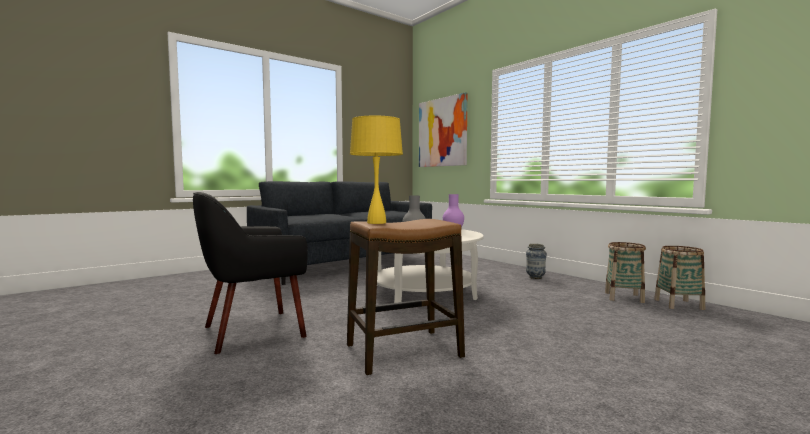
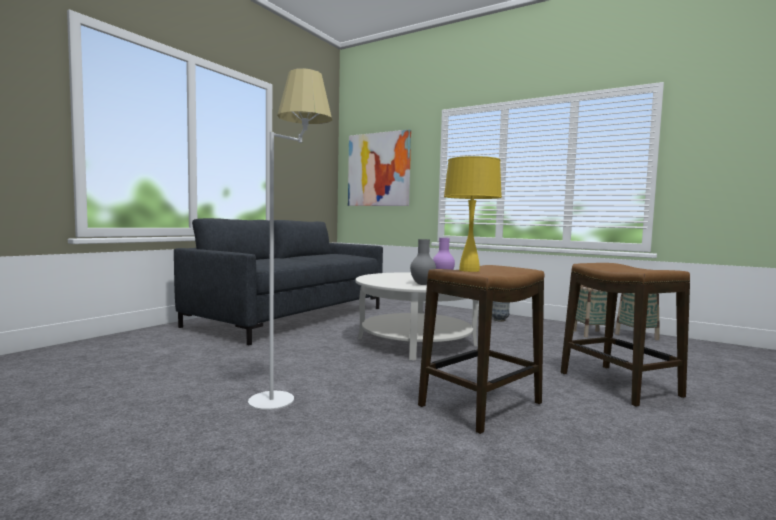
camera: 20 degrees left, 0 degrees up
black armchair [193,192,308,354] -> white floor lamp [248,68,332,410]
none -> stool [561,263,690,407]

